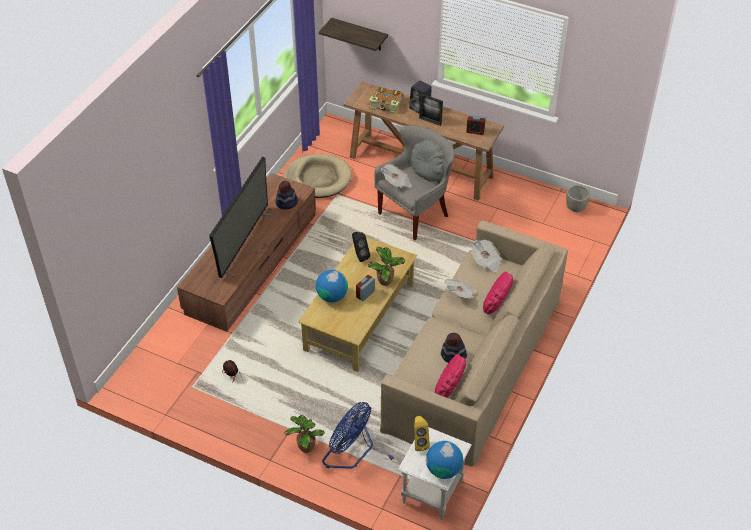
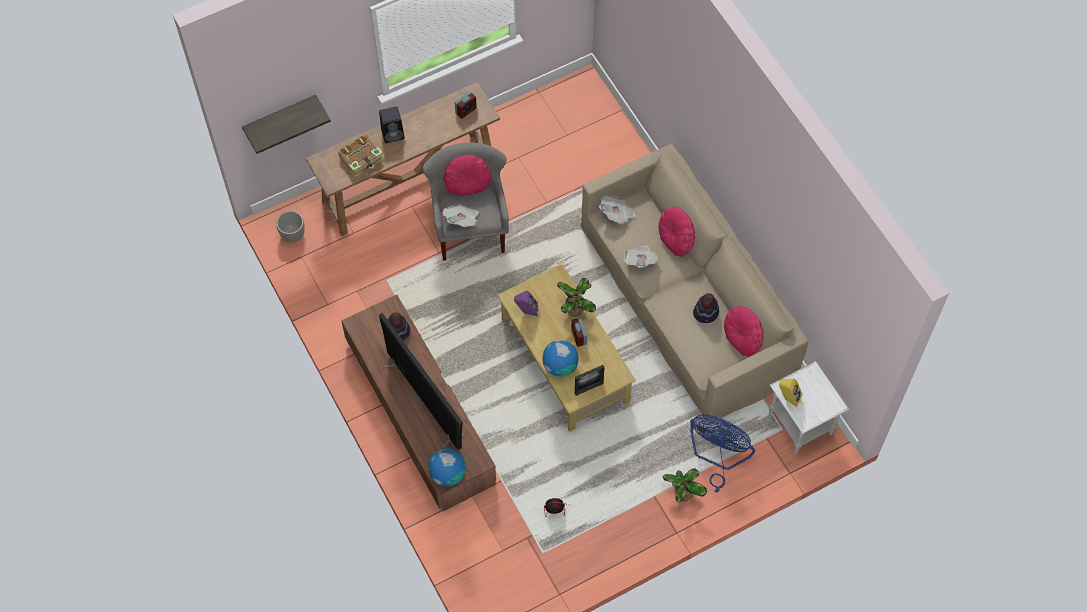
camera: 55 degrees left, 15 degrees up
beige dog bed [283,154,352,198] -> none
blue fan [322,402,394,469] -> blue fan turned 135 degrees clockwise [690,414,755,493]
black speaker [352,232,370,262] -> purple speaker [514,291,539,316]
grey pillow [411,140,444,182] -> pink pillow [443,155,492,197]
picture frame [419,93,443,126] -> picture frame moved to [575,365,605,396]
globe [426,441,463,479] -> globe moved to [428,449,466,486]
grey planter [566,185,590,212] -> grey planter moved to [276,211,305,243]

